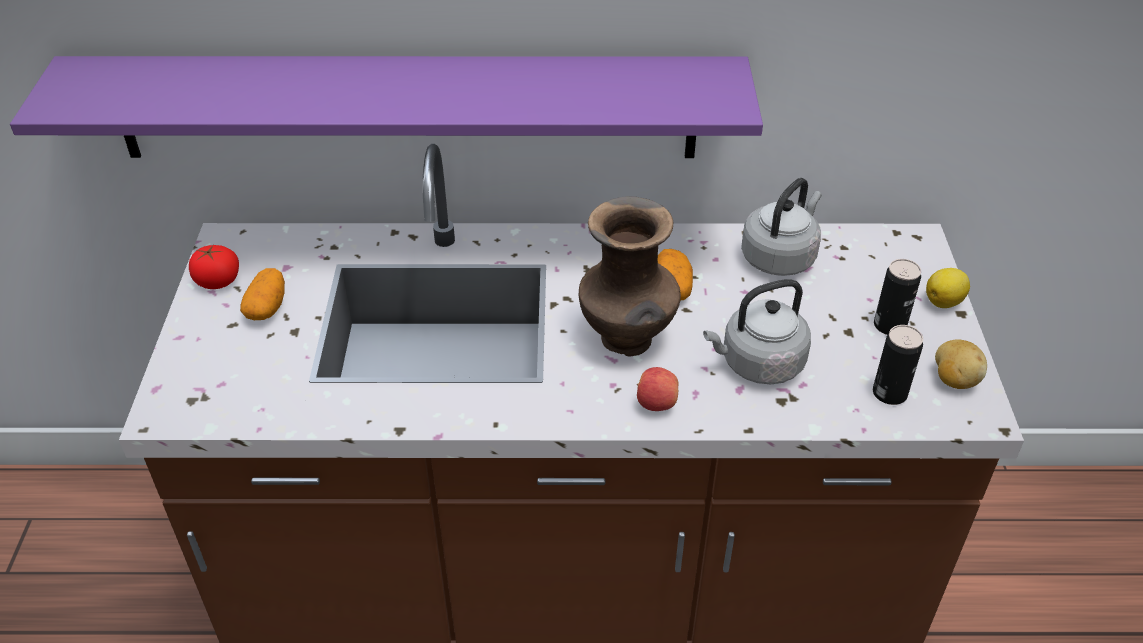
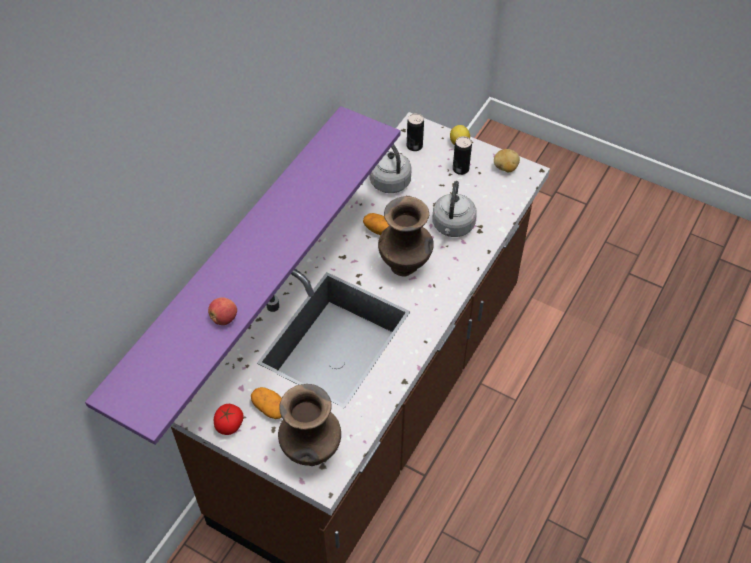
camera: 60 degrees left, 10 degrees up
apple [637,367,679,411] -> apple moved to [208,297,237,325]
can [873,325,923,405] -> can moved to [407,113,424,151]
none -> brown vase [278,384,341,466]

